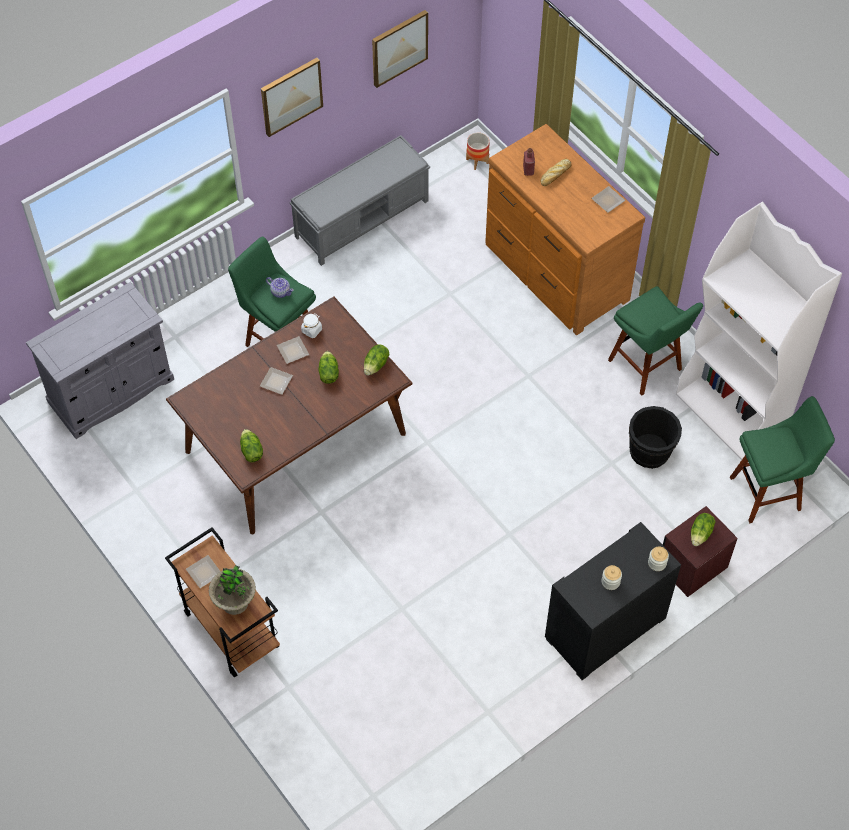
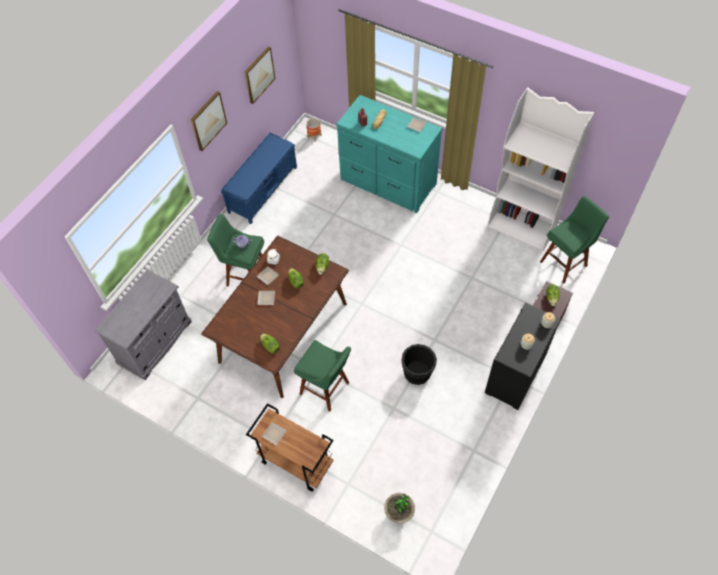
camera: 20 degrees left, 0 degrees up
potted plant [209,565,256,615] -> potted plant moved to [384,493,415,524]
grey bench [290,135,430,266] -> blue bench [221,133,297,224]
brown dresser [485,124,645,335] -> turquoise dresser [336,95,442,213]
green stool [608,286,703,396] -> green stool moved to [294,340,351,411]
black bucket [629,406,682,469] -> black bucket moved to [401,344,437,385]

